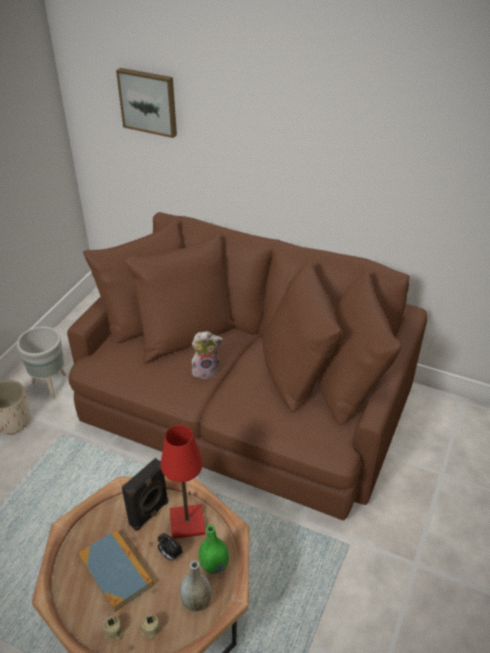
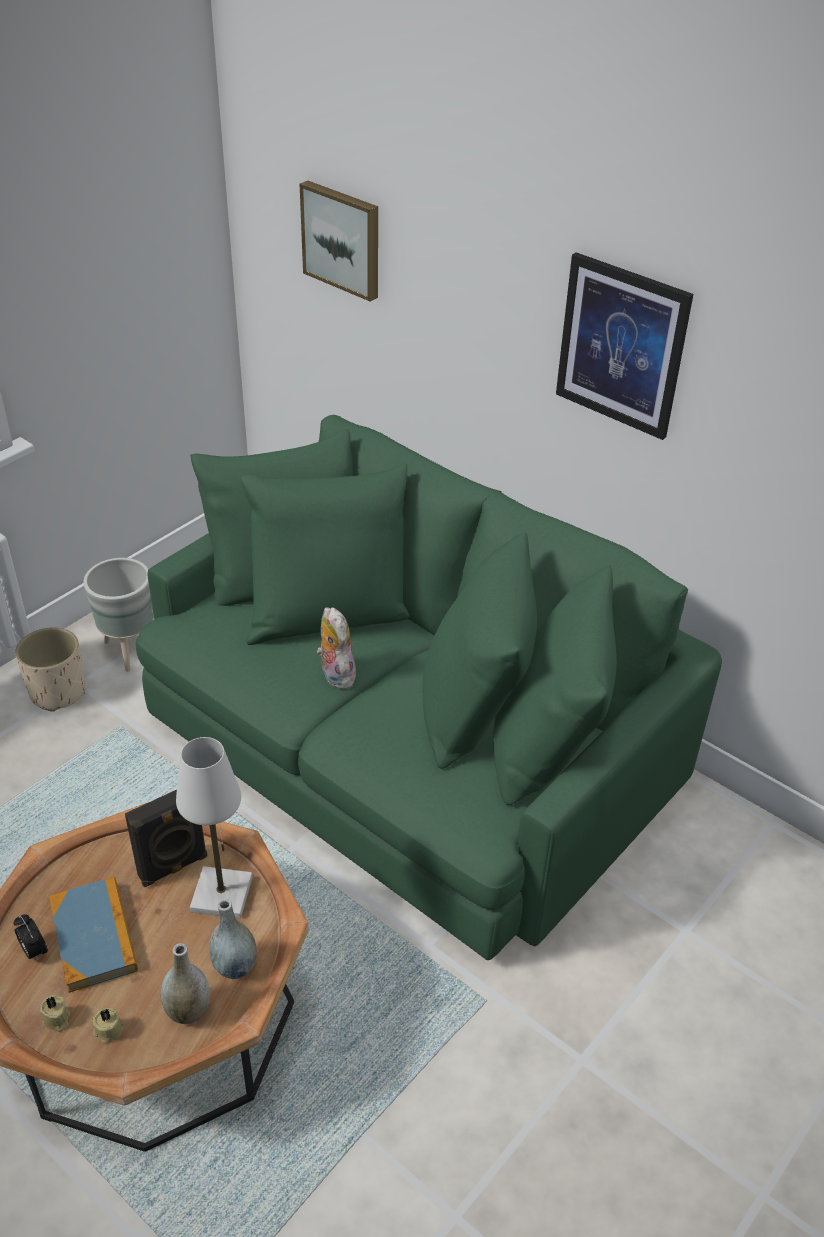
camera: 15 degrees right, 0 degrees up
brown sofa [67,212,428,520] -> green sofa [136,415,722,960]
alarm clock [158,533,183,561] -> alarm clock moved to [14,914,48,962]
red table lamp [161,425,205,539] -> white table lamp [176,737,253,918]
plush toy [192,331,223,379] -> plush toy turned 120 degrees counterclockwise [317,607,356,689]
green vase [199,525,229,574] -> grey vase [209,899,257,979]
none -> picture [556,252,693,440]

